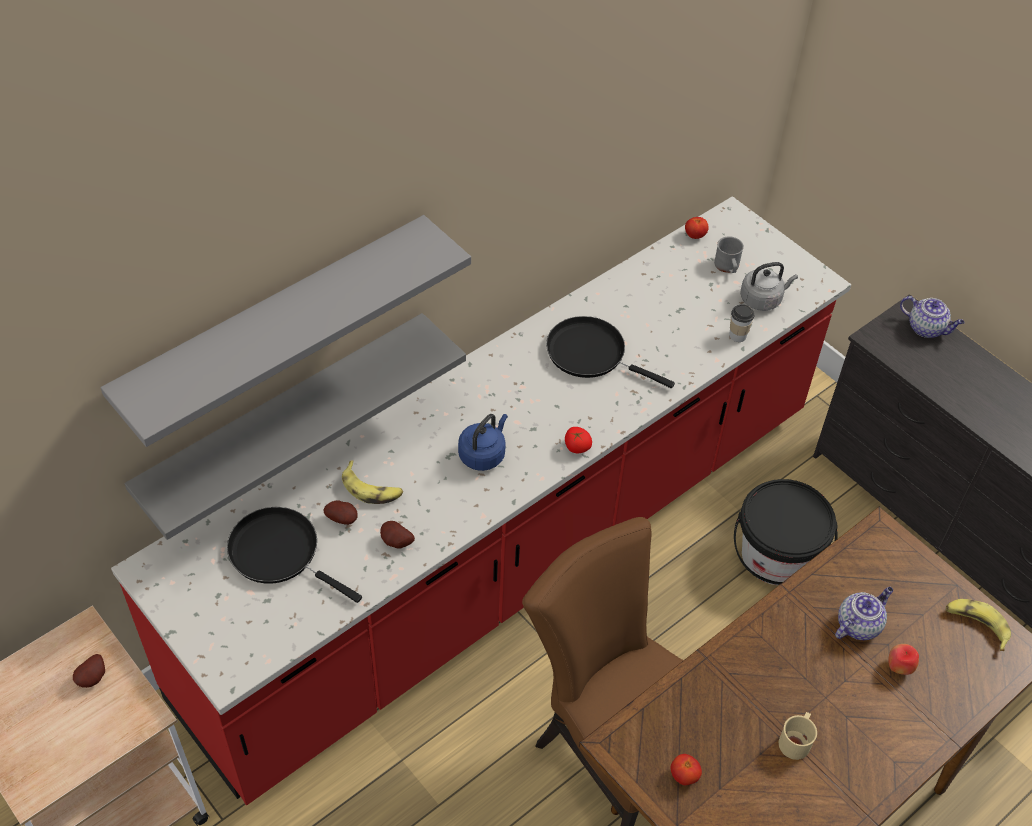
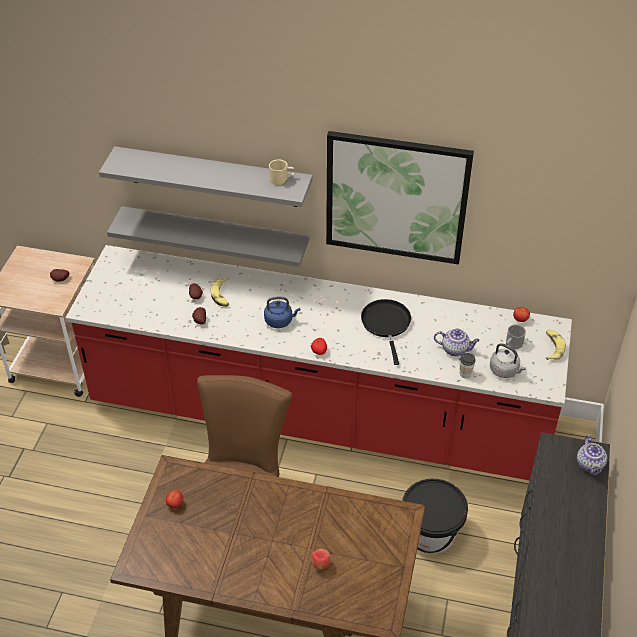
camera: 55 degrees right, 5 degrees down
black frying pan [227,507,362,603] -> none
beige mug [779,712,817,760] -> beige mug moved to [269,159,294,185]
teapot [835,587,893,640] -> teapot moved to [434,328,480,356]
banana [946,599,1011,651] -> banana moved to [546,330,566,360]
none -> picture [326,131,474,264]

